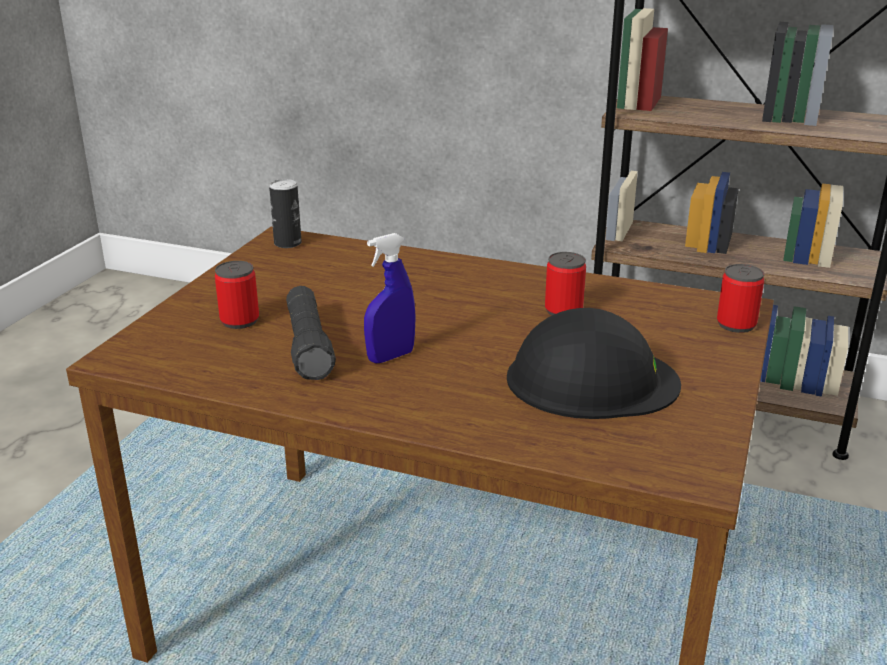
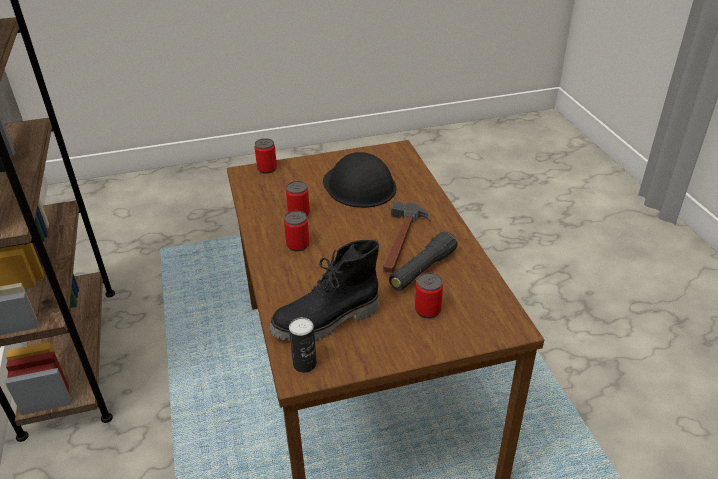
camera: 125 degrees left, 10 degrees up
blue spray bottle [364,233,416,363] -> hammer [383,201,430,273]
none -> black boot [269,240,379,341]
none -> can [284,211,309,251]

